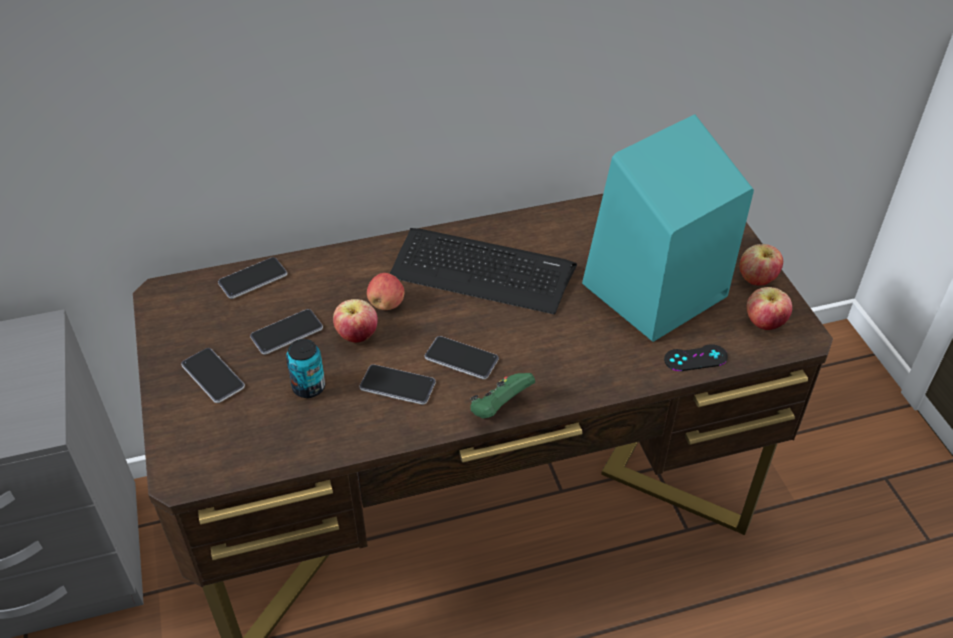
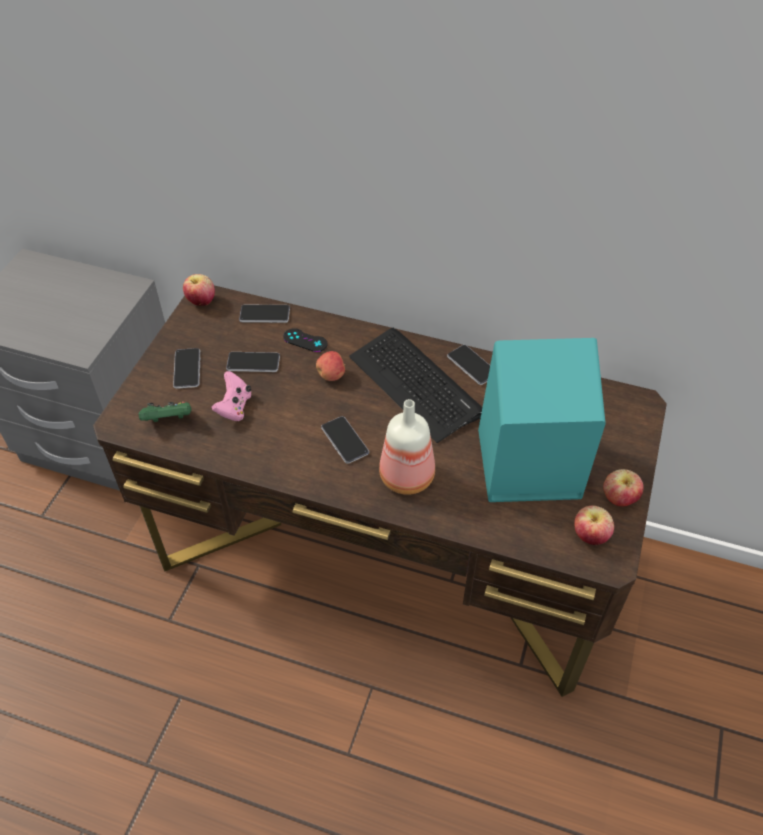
camera: 35 degrees right, 5 degrees up
can [286,339,325,398] -> pink game controller [211,371,251,421]
apple [333,299,378,343] -> apple moved to [183,274,215,306]
phone [360,364,436,405] -> phone moved to [447,345,490,385]
green game controller [470,373,535,419] -> green game controller moved to [138,402,191,422]
black game controller [664,344,728,371] -> black game controller moved to [283,328,327,352]
none -> bottle [379,399,435,495]

